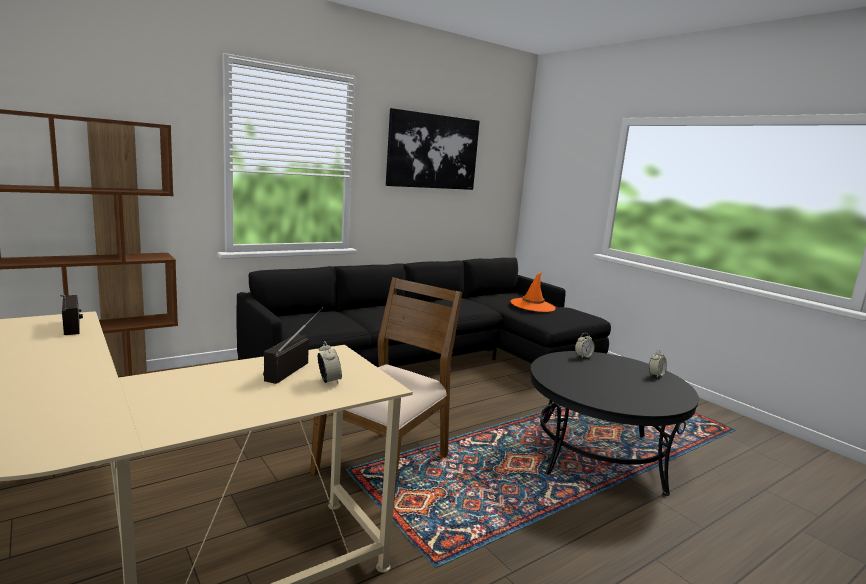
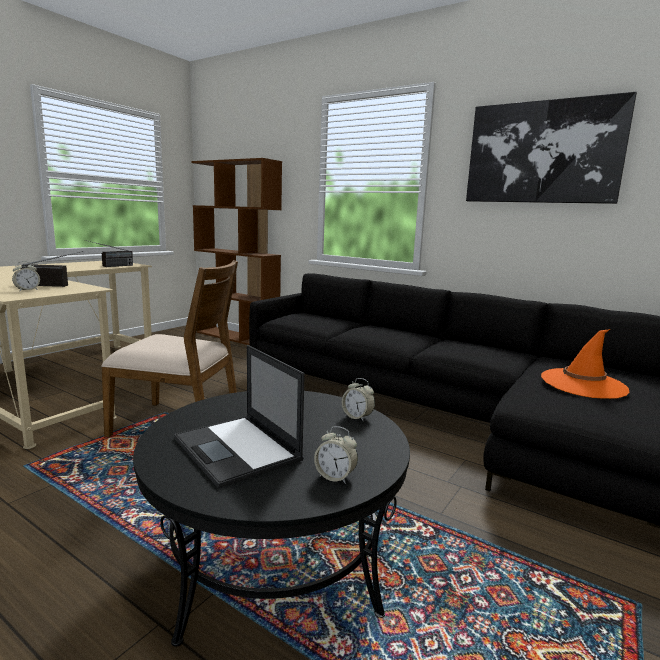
camera: 70 degrees right, 0 degrees up
none -> laptop [174,345,305,489]

